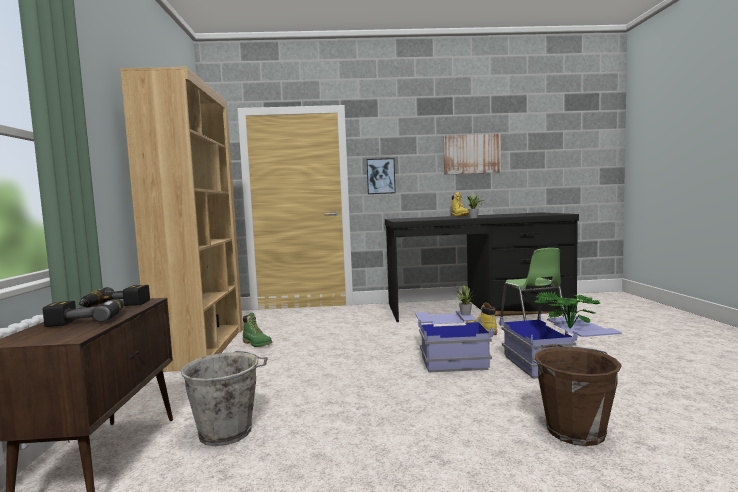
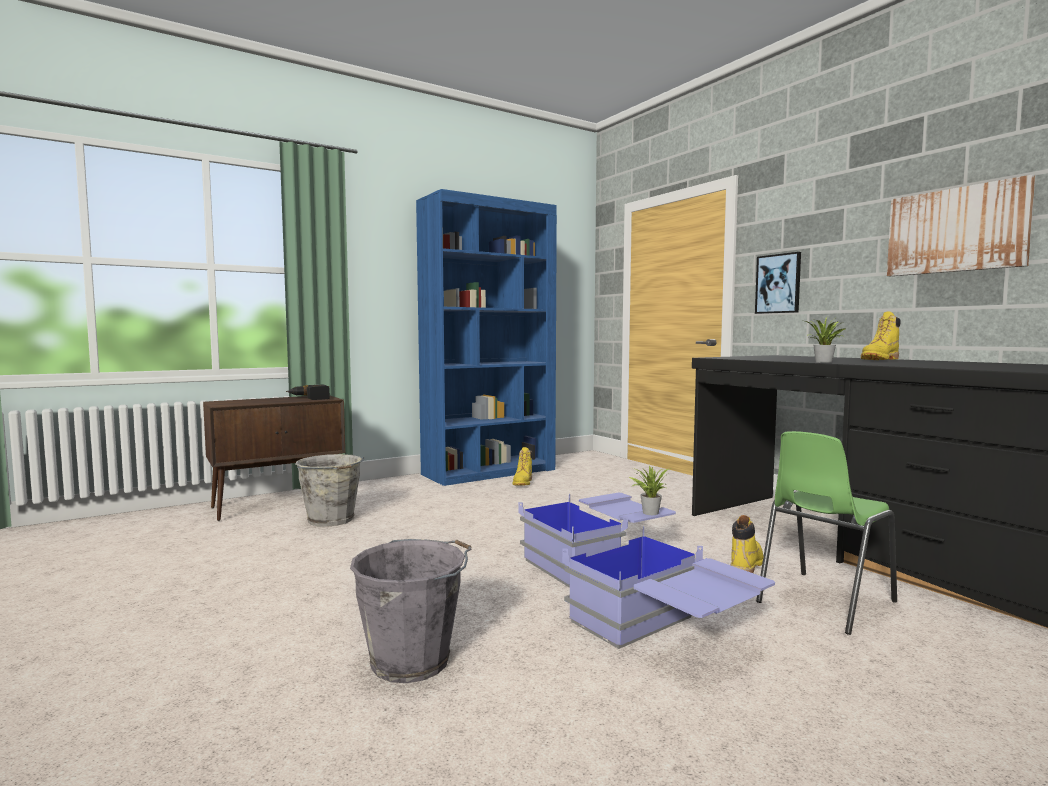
camera: 60 degrees right, 0 degrees up
power drill [43,298,123,327] -> none
brown bookcase [120,67,243,372] -> blue bookcase [416,189,557,486]
green boot [243,313,272,347] -> yellow boot [513,447,532,486]
brown bucket [531,344,622,446] -> grey bucket [350,539,472,683]
potted plant [535,292,600,328] -> none

